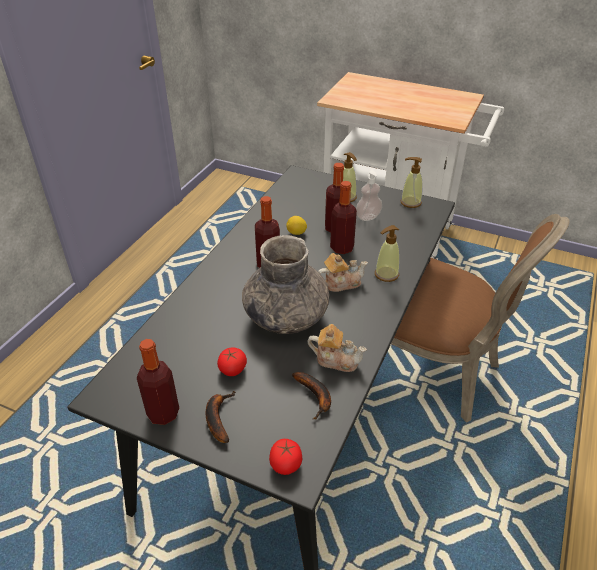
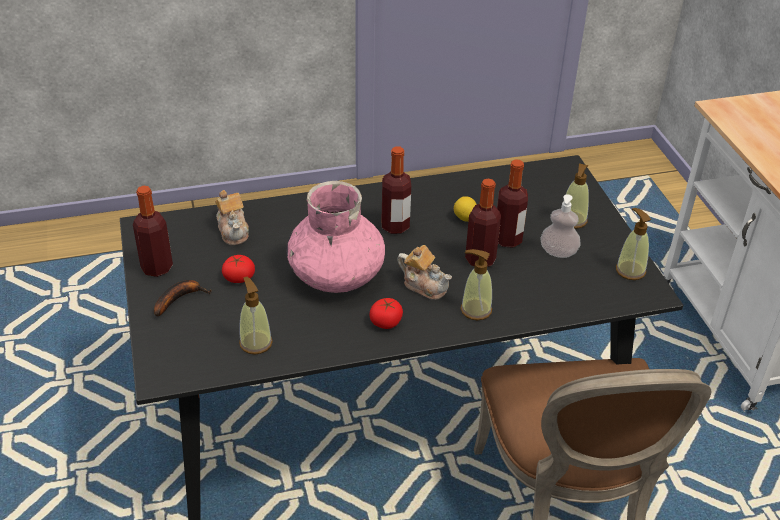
camera: 50 degrees right, 0 degrees up
grey vase [242,235,330,334] -> pink vase [286,181,385,293]
tomato [269,439,302,475] -> tomato moved to [369,298,403,329]
banana [292,372,331,419] -> soap dispenser [239,277,273,354]
teapot [307,324,367,372] -> teapot moved to [215,190,249,245]

